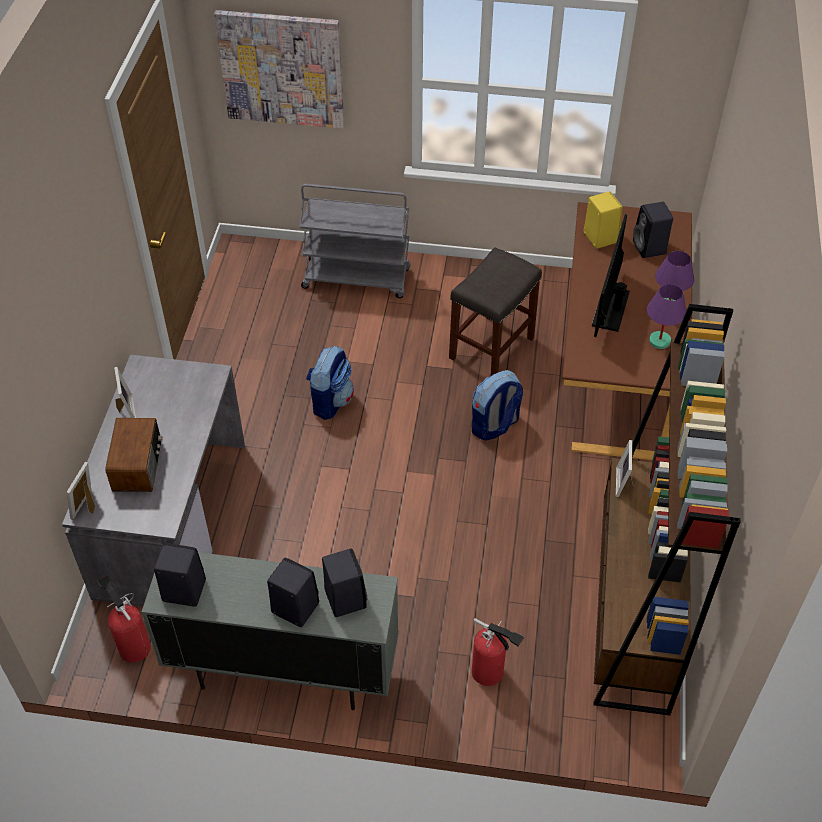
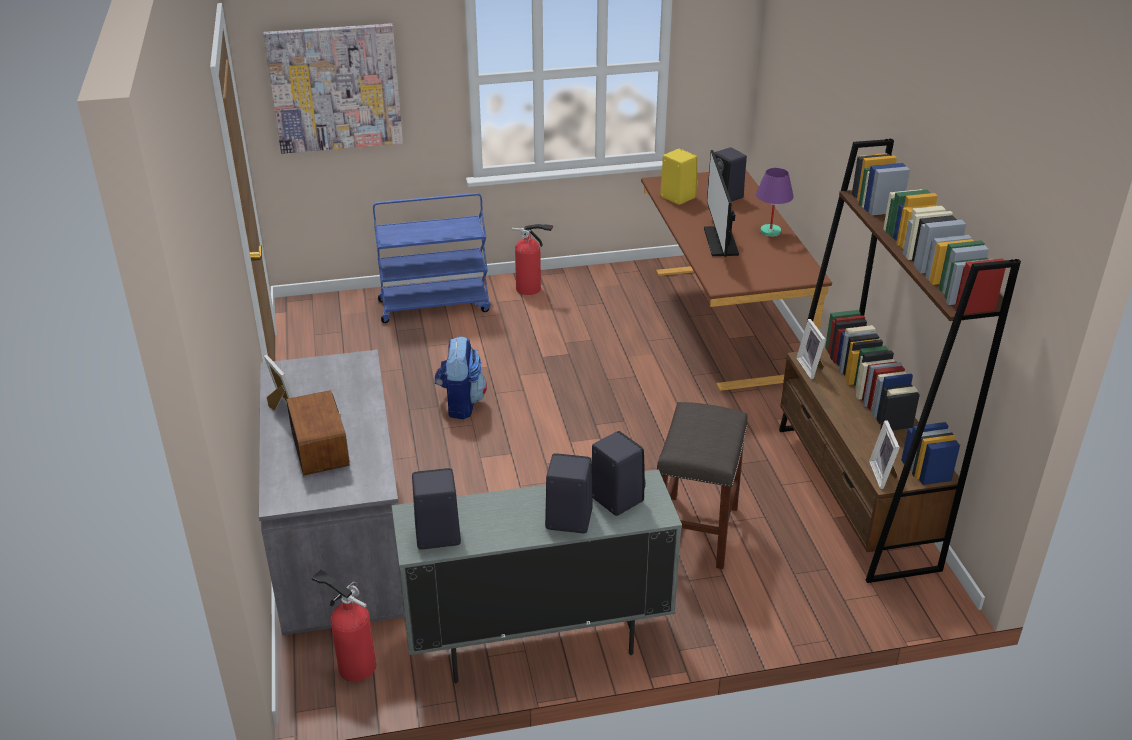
camera: 20 degrees left, 15 degrees down
picture frame [66,462,95,520] -> picture frame moved to [869,420,900,489]
grey cart [299,184,411,298] -> blue cart [373,193,490,323]
grey stool [449,247,542,376] -> grey stool moved to [656,402,748,569]
backpack [472,370,523,441] -> none
fire extinguisher [472,618,524,686] -> fire extinguisher moved to [512,224,553,295]
purple table lamp [647,284,686,349] -> none

